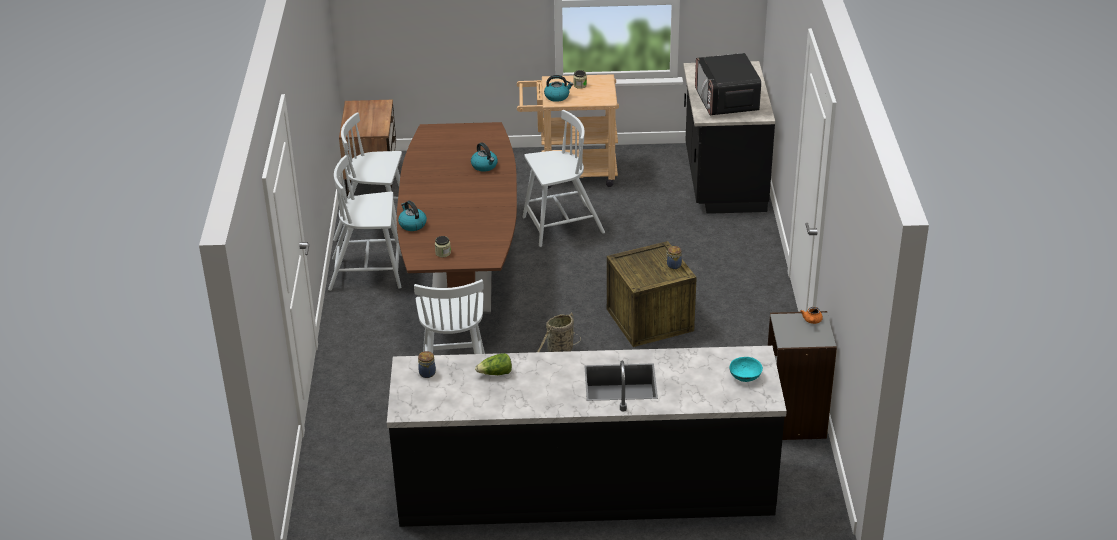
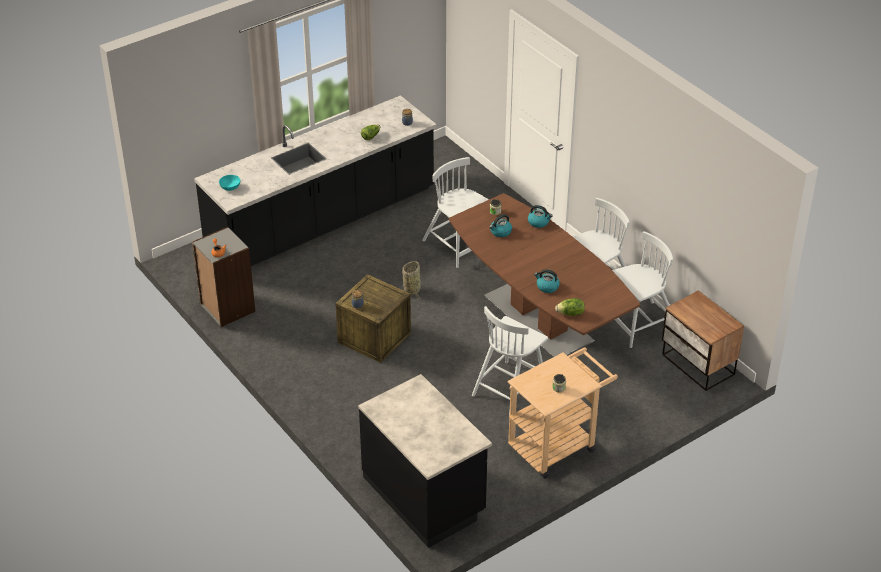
camera: 145 degrees right, 5 degrees up
kettle [544,75,573,102] -> kettle moved to [489,214,512,237]
microwave [695,53,761,115] -> none
none -> lettuce [555,298,585,316]

